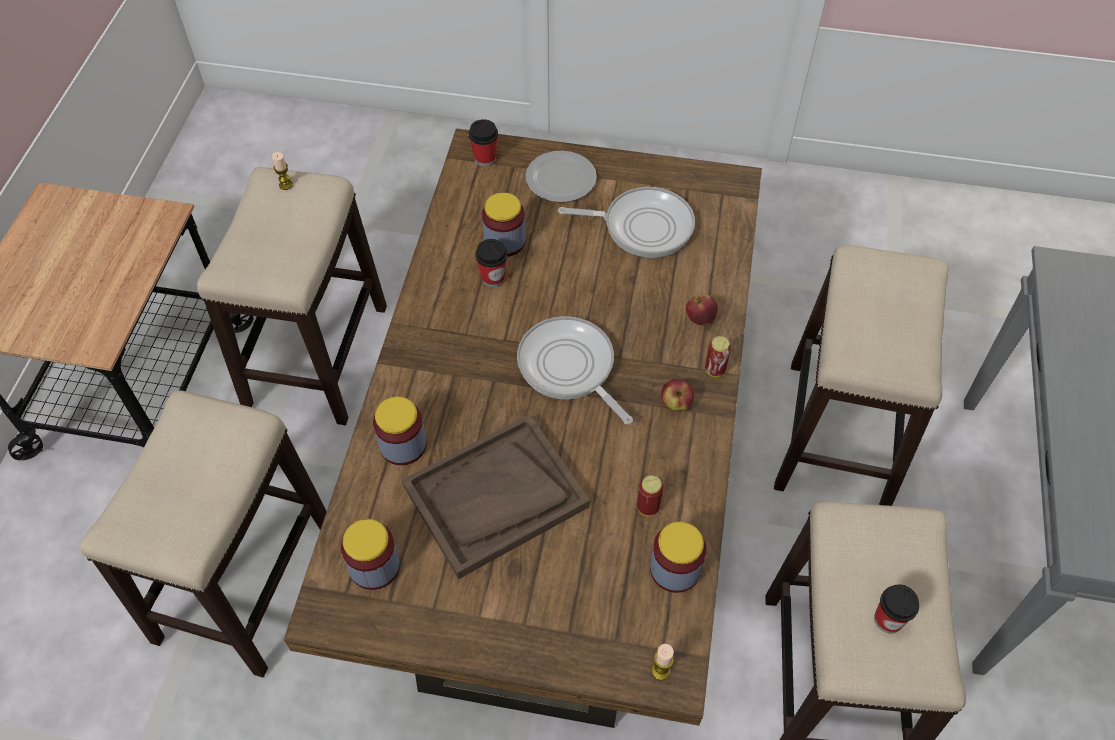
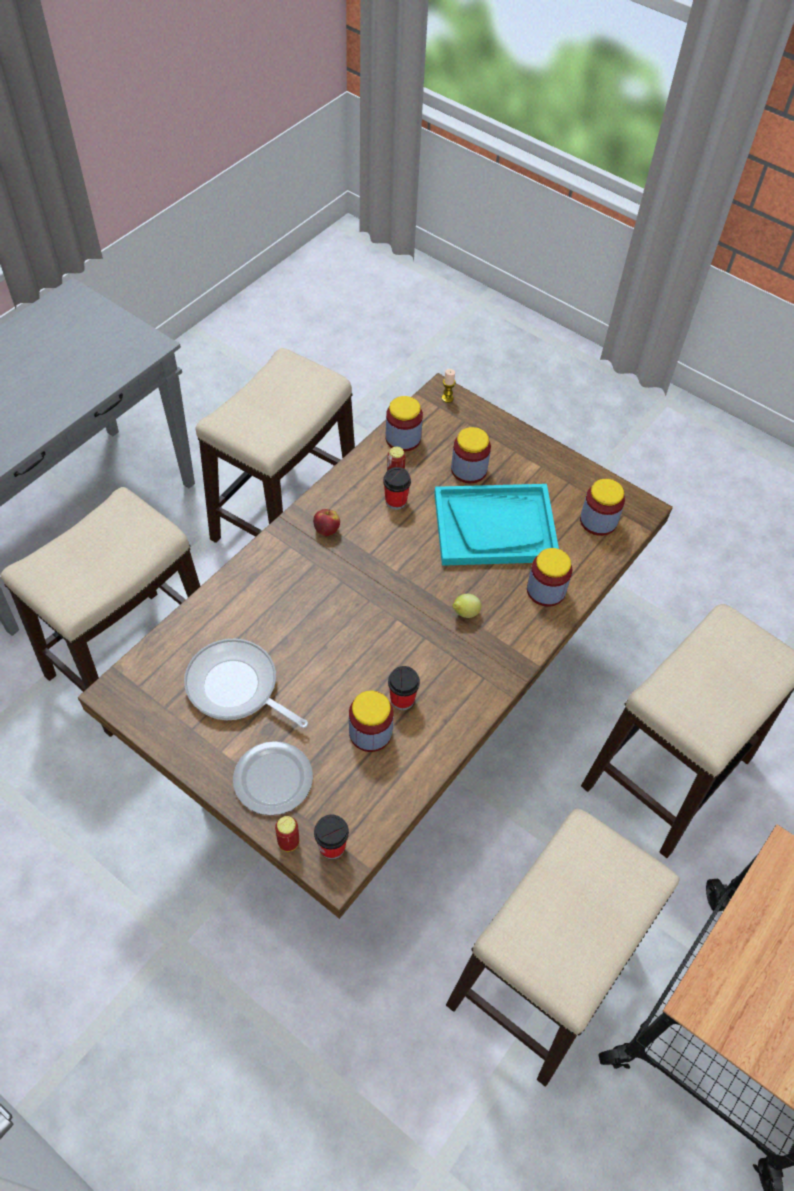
camera: 155 degrees left, 0 degrees up
candle [272,152,293,190] -> none
brown tray [402,414,590,579] -> turquoise tray [434,484,559,566]
frying pan [517,316,633,424] -> none
apple [686,294,718,325] -> none
can [705,336,731,378] -> can moved to [275,816,300,852]
cup [874,584,919,633] -> cup moved to [383,467,411,510]
none -> jar [451,427,491,483]
none -> lemon [453,594,481,618]

